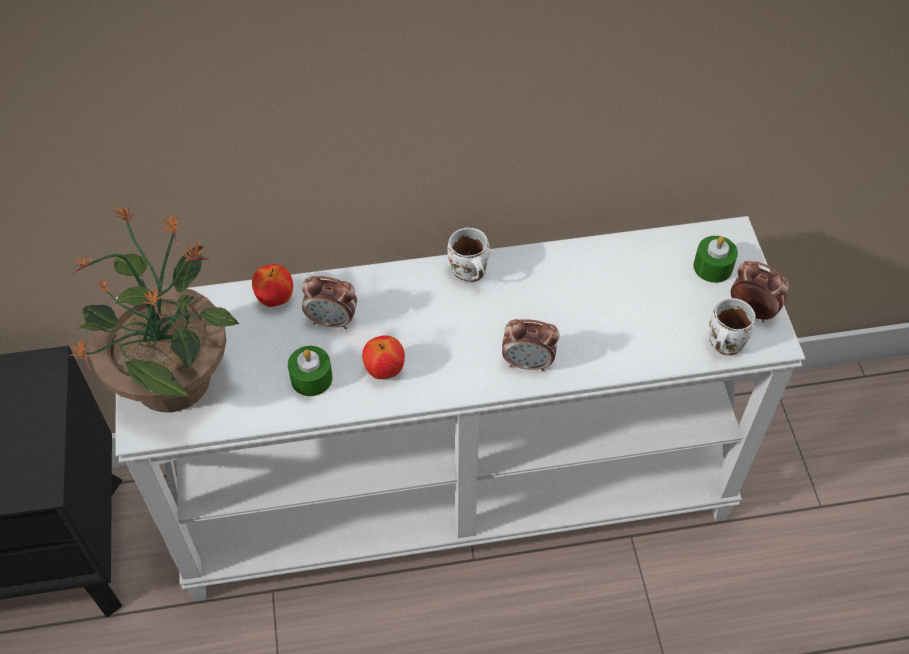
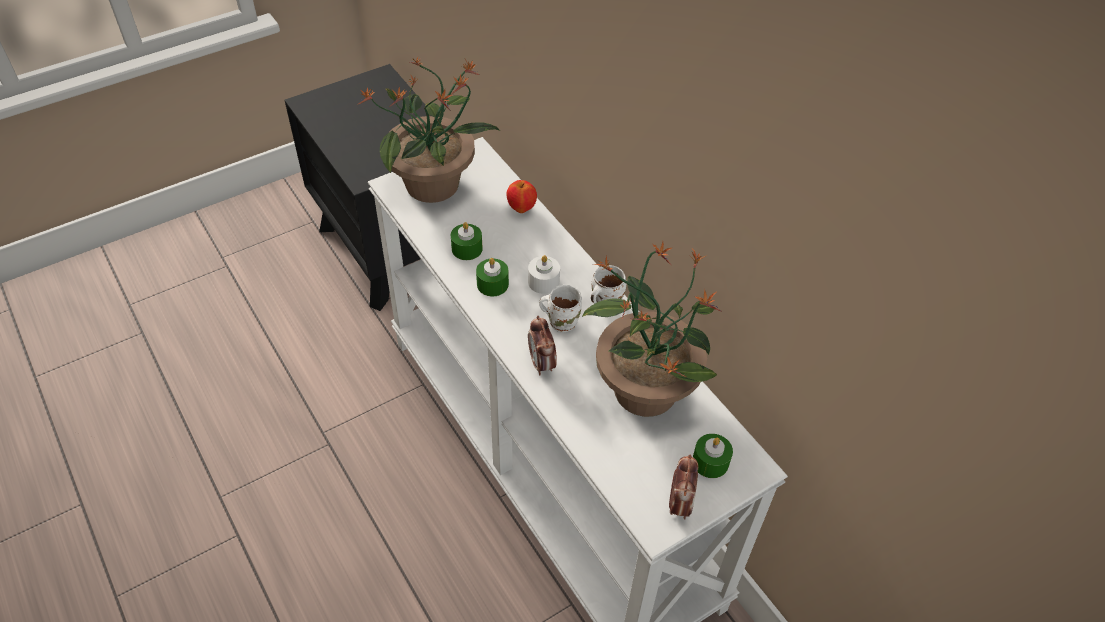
camera: 65 degrees right, 5 degrees down
alarm clock [302,276,357,329] -> none
apple [362,335,405,379] -> green candle [476,258,509,297]
white mug [709,298,756,356] -> white mug moved to [539,285,582,333]
none -> white candle [528,255,560,294]
none -> potted plant [582,242,723,417]

